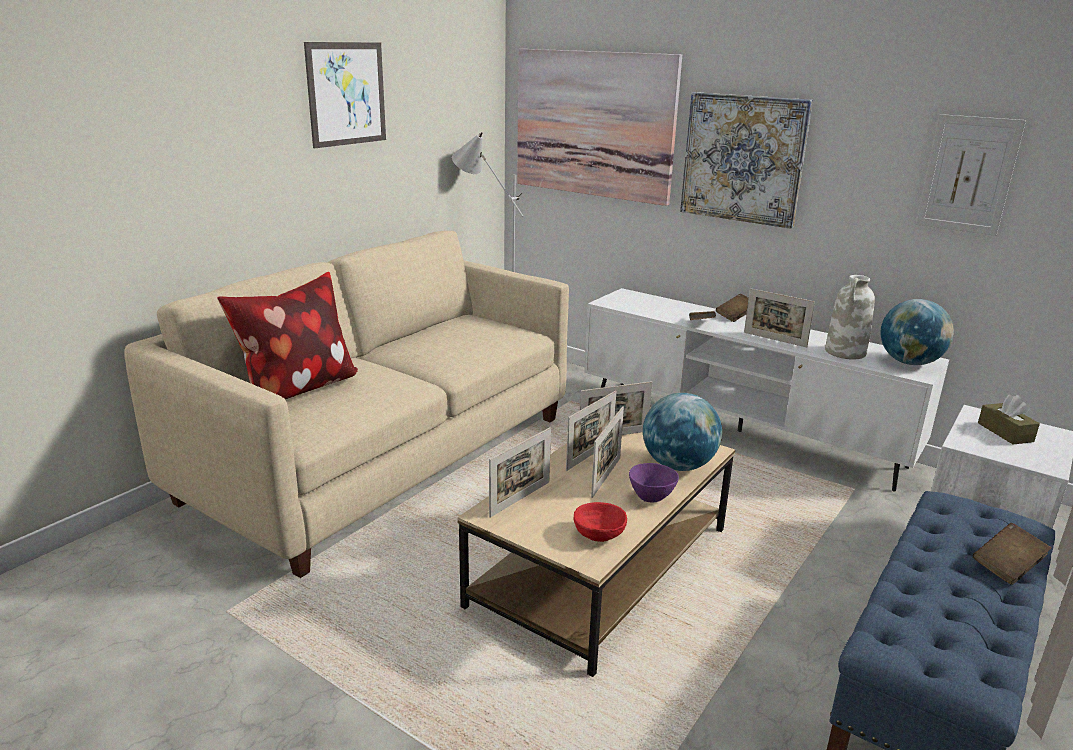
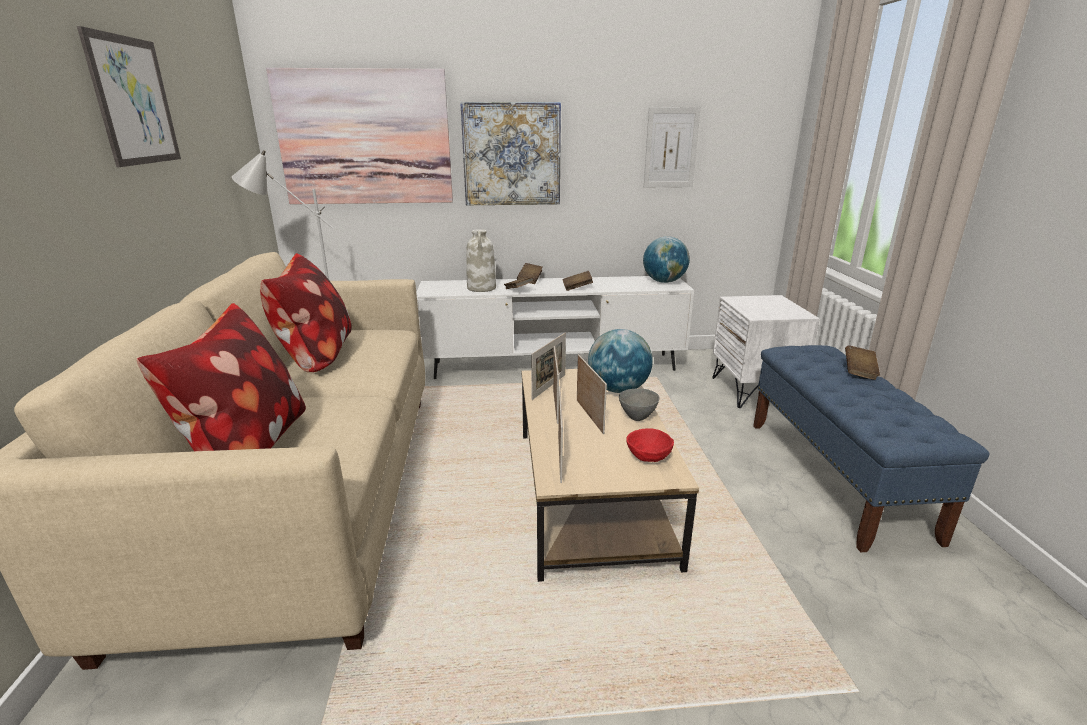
camera: 40 degrees left, 0 degrees up
purple bowl [629,463,679,502] -> grey bowl [619,389,660,421]
picture frame [744,288,815,347] -> brown book [562,271,593,291]
white vase [825,275,875,359] -> white vase moved to [466,229,496,292]
brown tissue box [978,395,1040,444] -> none
none -> pillow [260,253,352,372]

